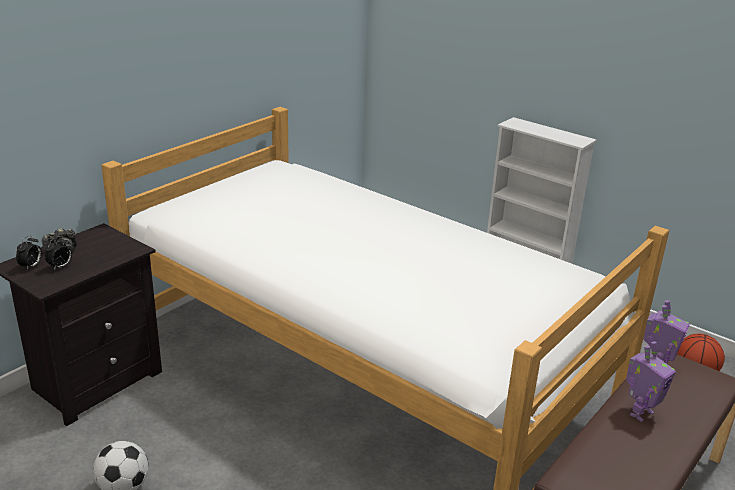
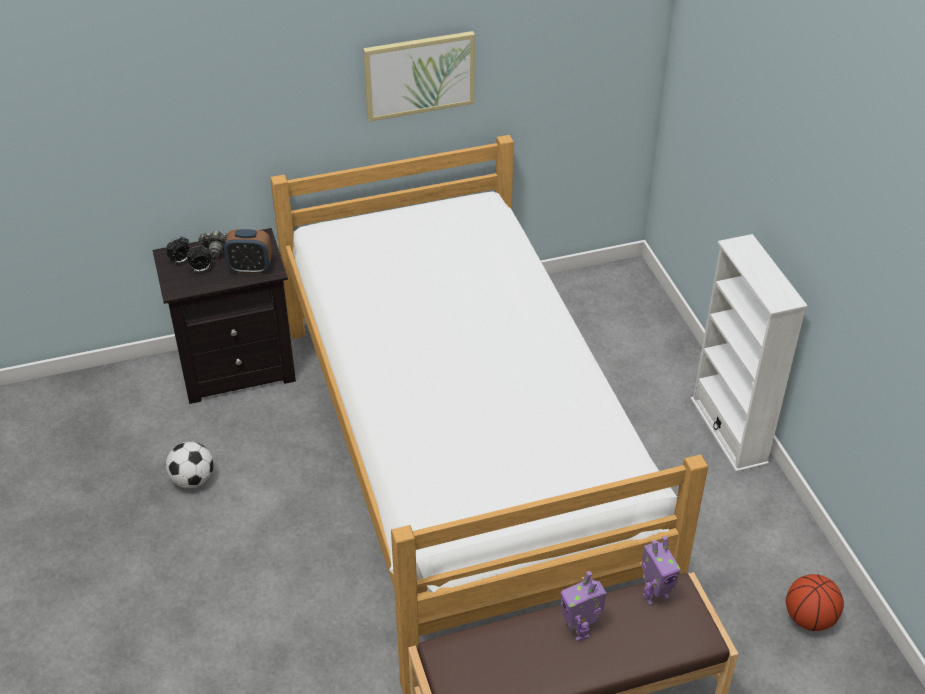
camera: 35 degrees right, 15 degrees up
toy robot [626,341,676,422] -> toy robot turned 75 degrees clockwise [561,571,606,641]
none -> alarm clock [224,229,272,274]
none -> picture [363,31,475,122]

